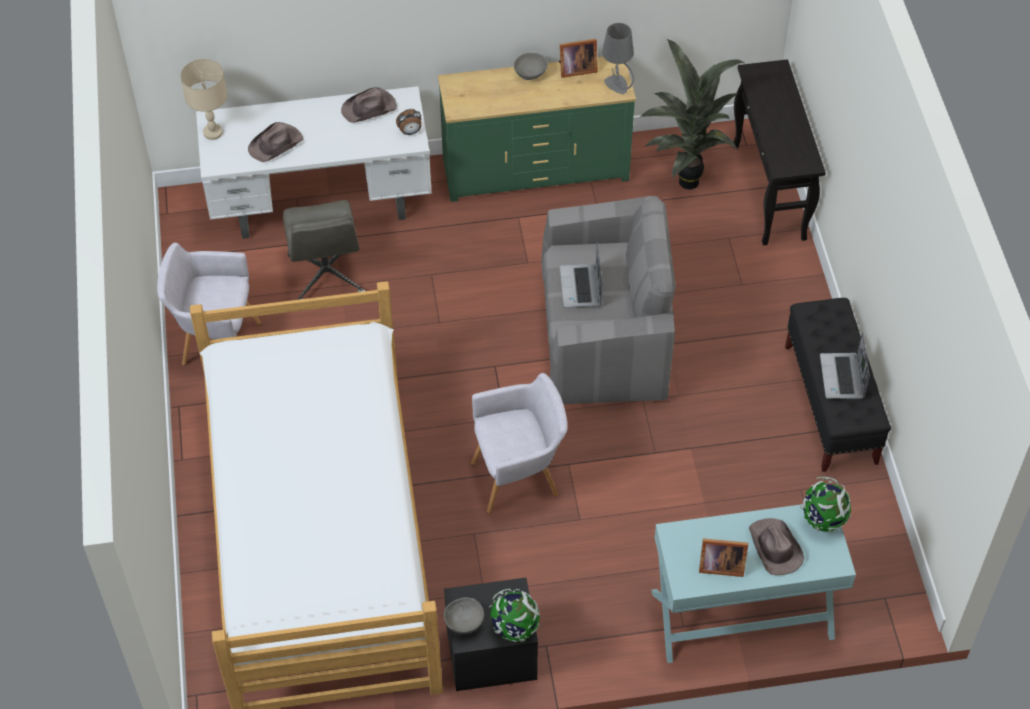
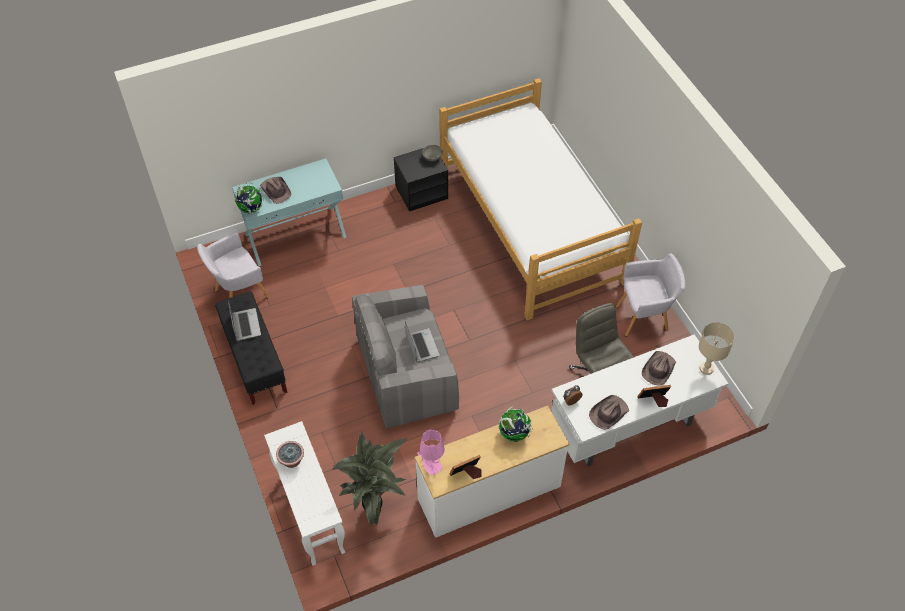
camera: 165 degrees right, 0 degrees up
green dresser [438,57,636,202] -> white dresser [415,406,569,538]
grey armchair [471,373,568,514] -> grey armchair moved to [197,232,270,298]
globe [489,589,540,642] -> globe moved to [499,407,533,442]
grey bowl [514,53,548,80] -> none
grey table lamp [602,23,634,94] -> pink table lamp [417,430,445,475]
picture frame [699,538,748,577] -> picture frame moved to [638,385,671,407]
black console table [733,59,826,245] -> white console table [264,421,345,566]
none -> potted plant [276,441,304,468]

